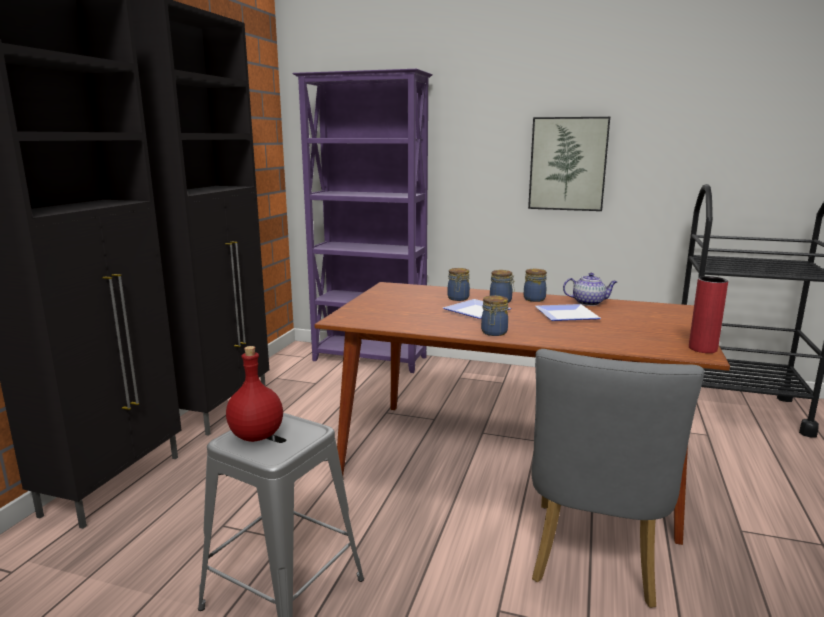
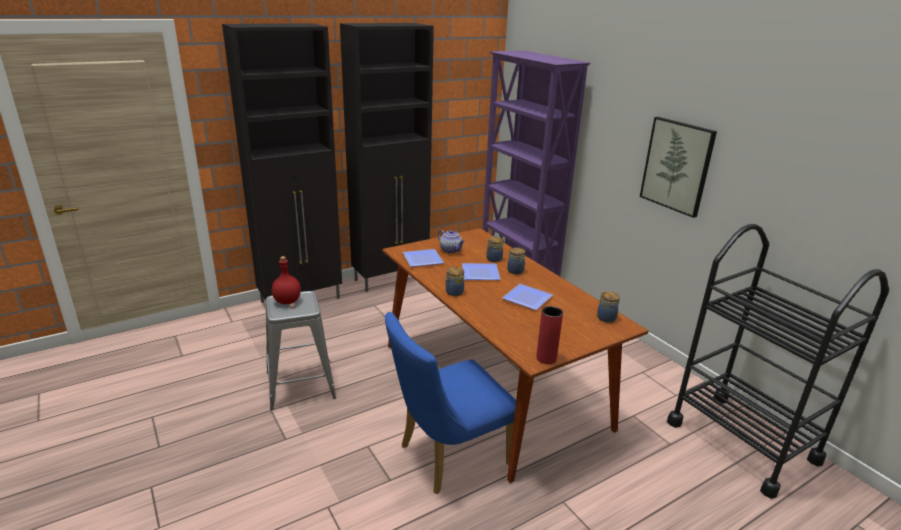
camera: 40 degrees right, 10 degrees up
jar [524,269,547,302] -> jar moved to [597,291,620,323]
grey chair [531,349,704,608] -> blue chair [385,312,516,494]
teapot [563,273,617,306] -> teapot moved to [438,230,465,253]
none -> plate [403,249,444,267]

